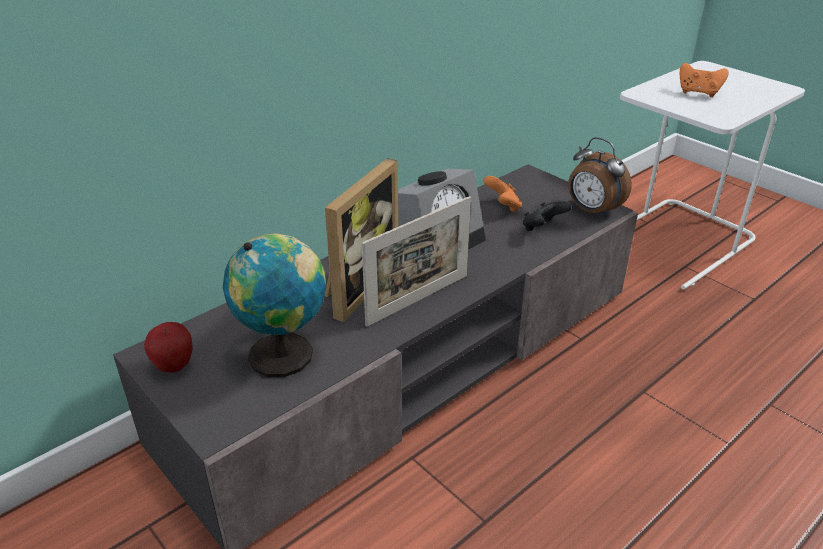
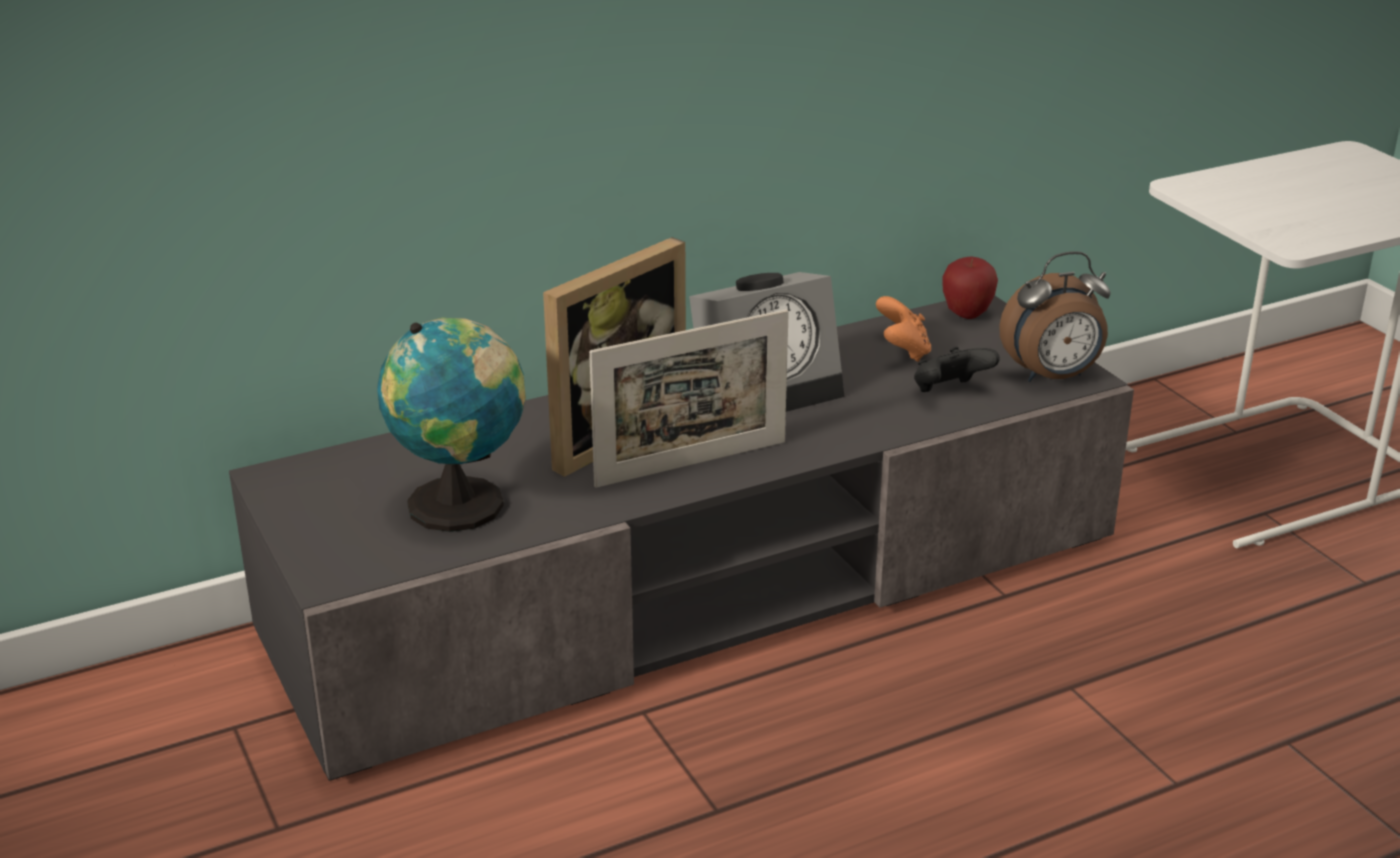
camera: 15 degrees right, 5 degrees down
apple [144,322,193,373] -> apple moved to [942,256,998,319]
alarm clock [568,137,632,218] -> alarm clock turned 75 degrees counterclockwise [999,251,1110,382]
orange game controller [680,63,729,98] -> none

